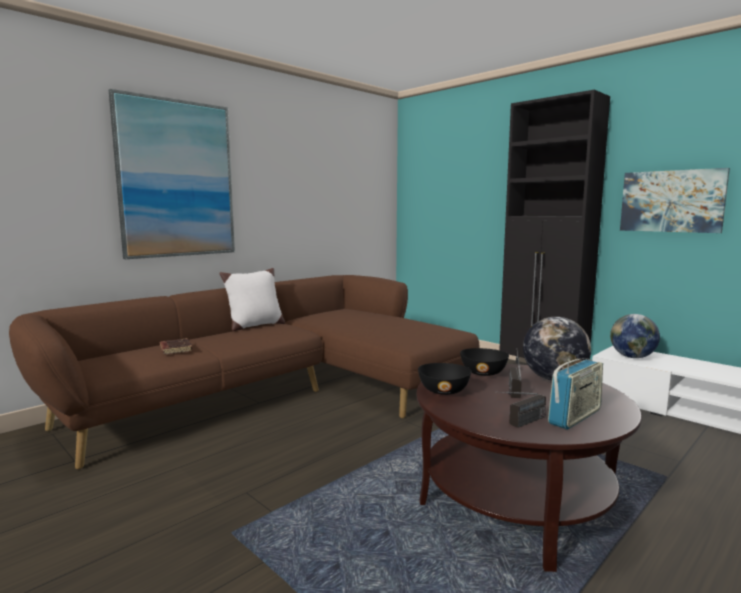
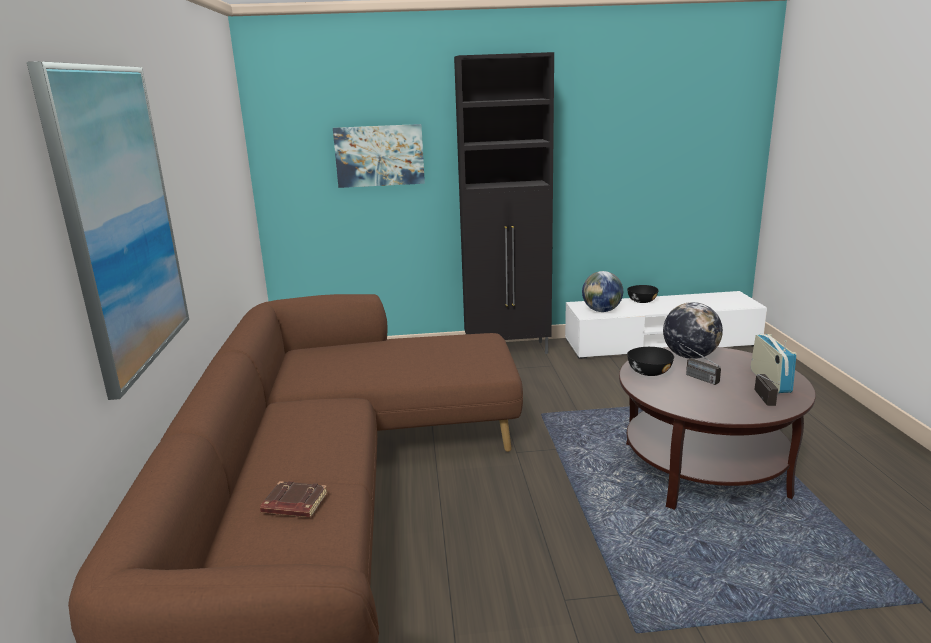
camera: 50 degrees left, 10 degrees up
white pillow [219,268,285,331] -> none
black bowl [418,363,471,395] -> black bowl moved to [627,285,659,303]
picture [620,168,730,233] -> picture moved to [333,124,425,188]

